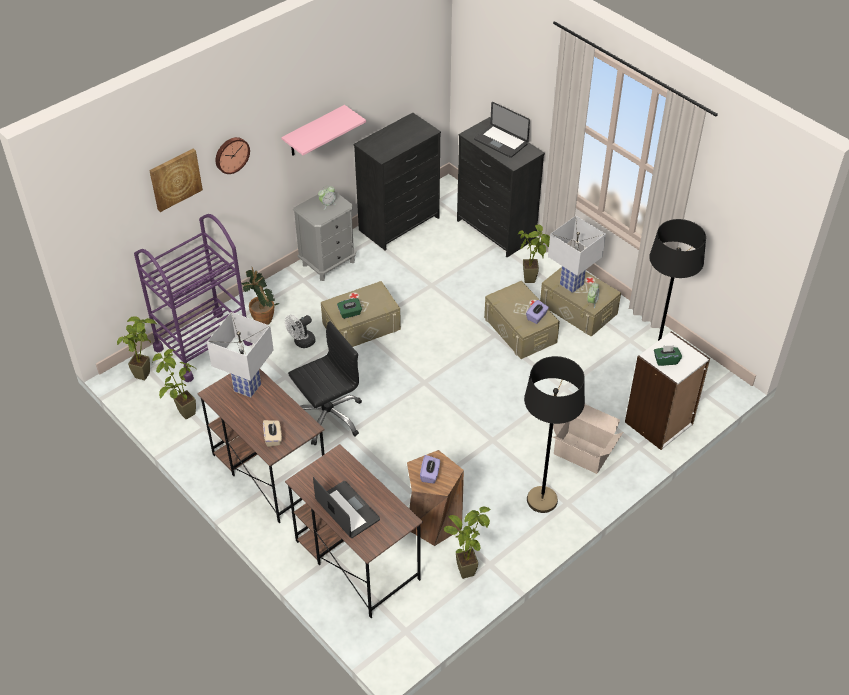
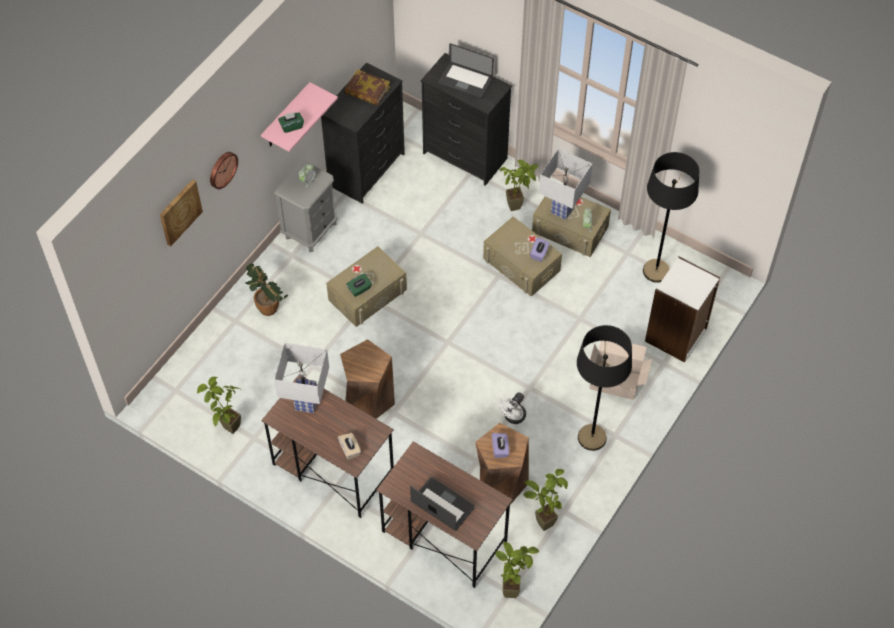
camera: 15 degrees left, 10 degrees up
potted plant [117,316,157,380] -> potted plant moved to [495,541,539,598]
purple cart [134,214,253,382] -> none
white fan [285,315,315,348] -> white fan moved to [498,392,526,424]
black office chair [288,321,362,446] -> brown stool [340,339,395,419]
green tissue box [654,345,682,366] -> green tissue box moved to [278,112,304,133]
none -> book [344,69,390,106]

